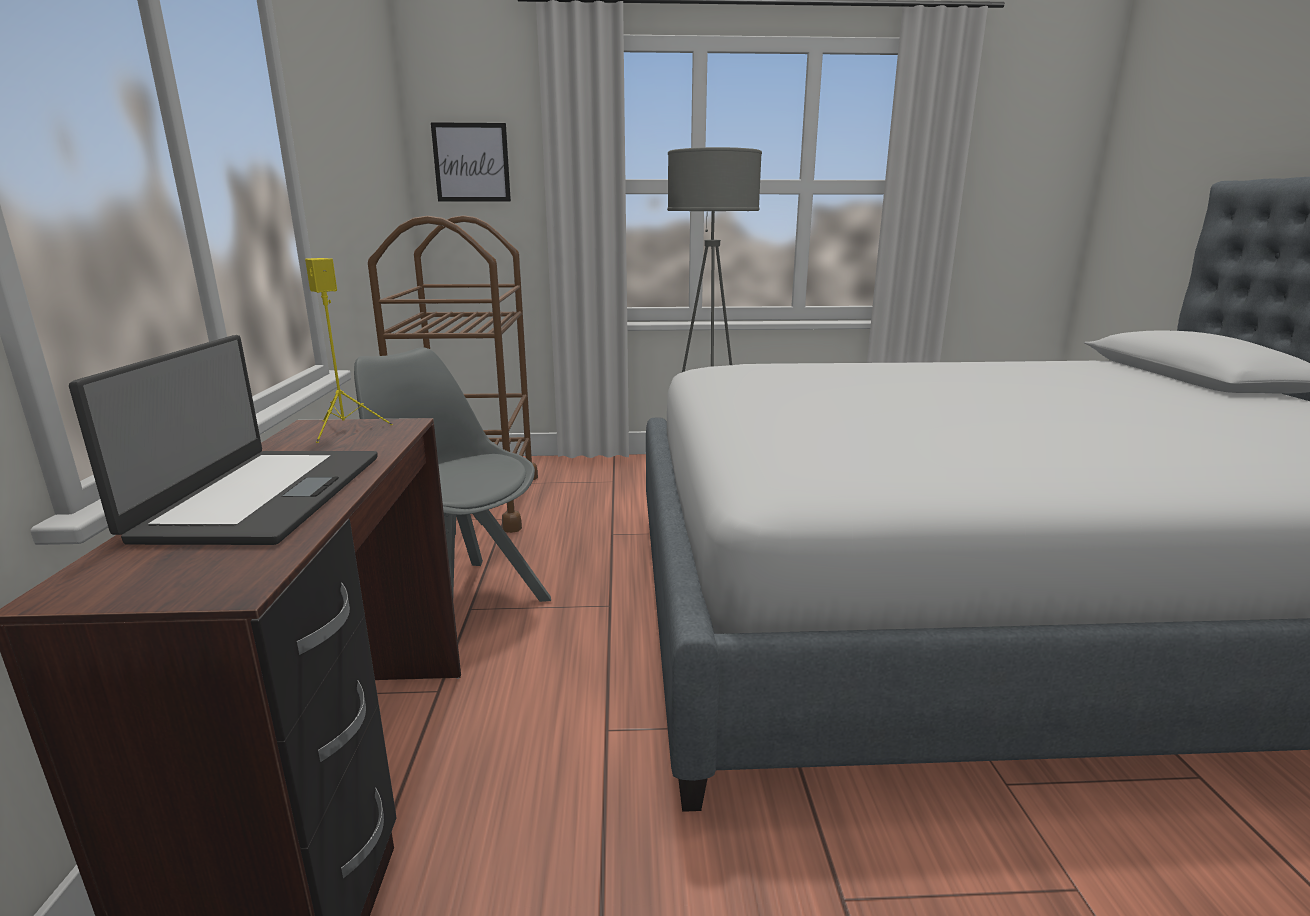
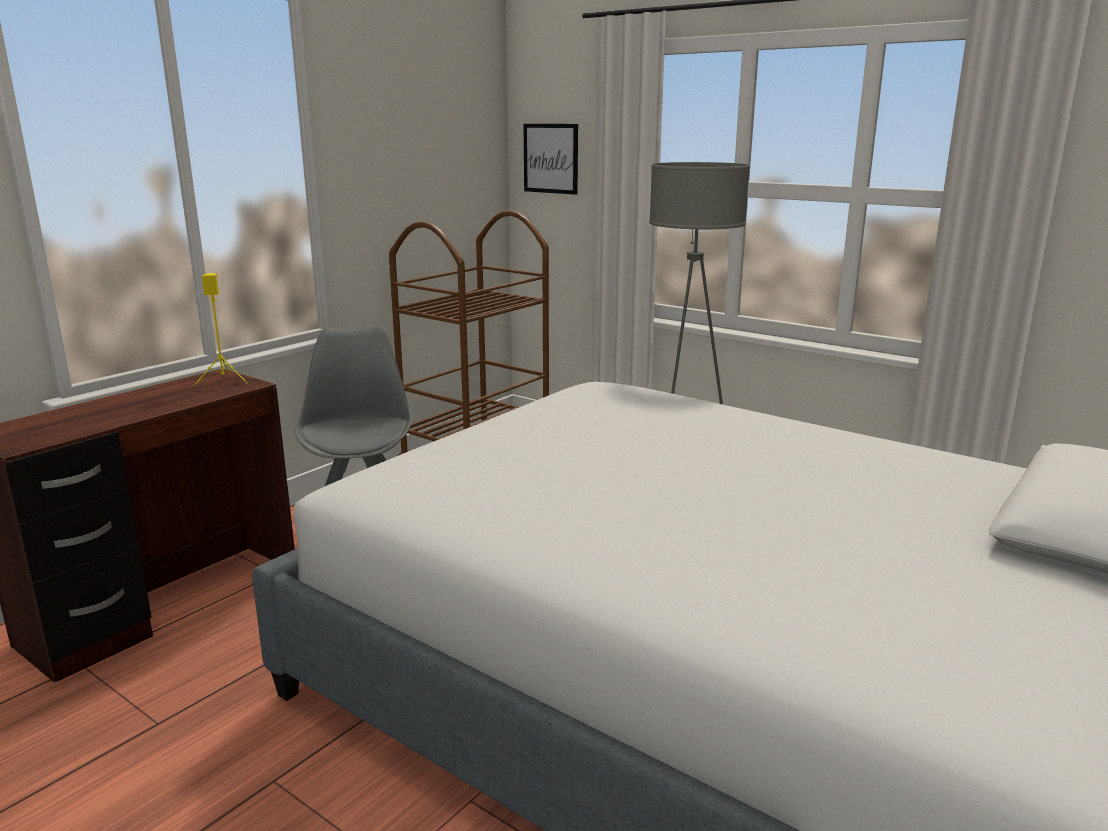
camera: 40 degrees right, 0 degrees up
laptop [69,335,377,545] -> none

